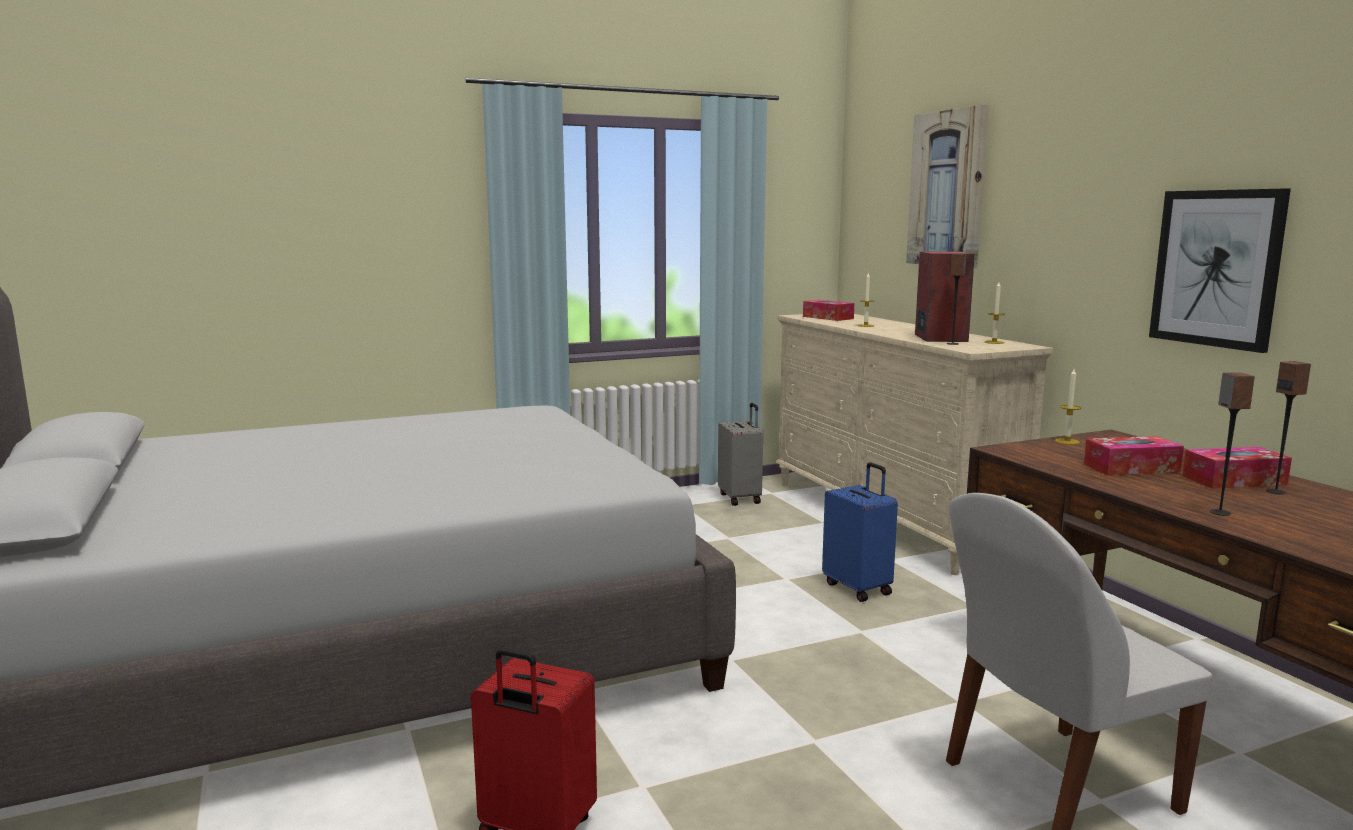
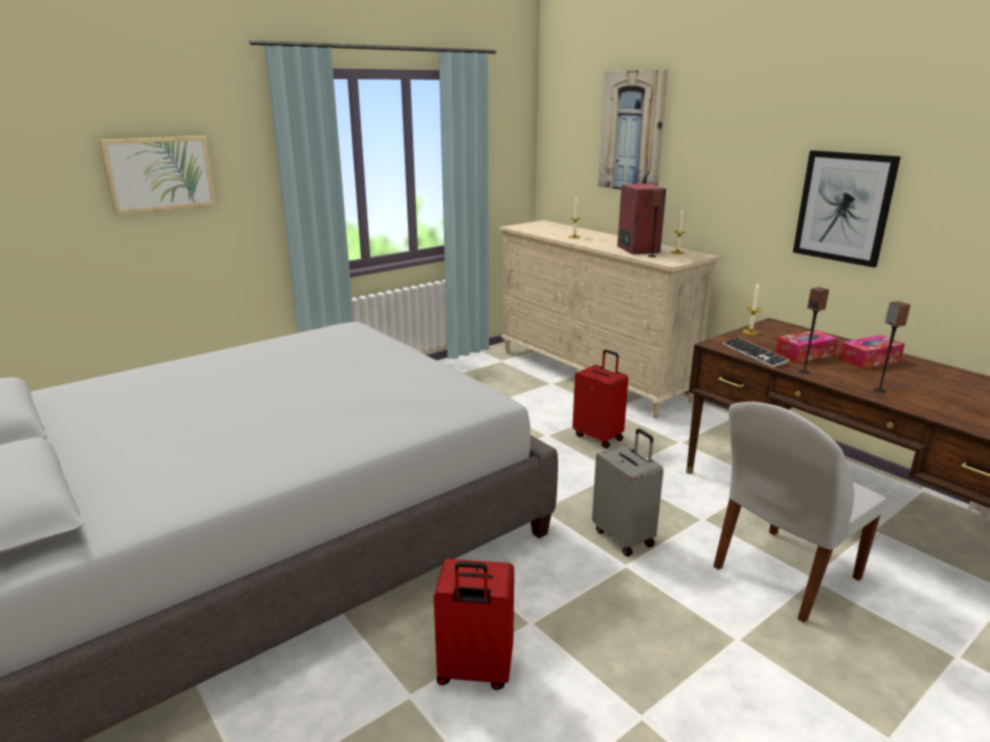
camera: 15 degrees left, 10 degrees up
grey suitcase [718,403,763,506] -> grey suitcase moved to [592,428,664,556]
tissue box [803,300,854,321] -> none
blue suitcase [822,462,898,602] -> red suitcase [573,350,628,449]
speaker [1266,361,1311,494] -> speaker moved to [799,287,829,374]
none -> picture [99,136,216,215]
none -> keyboard [723,337,789,367]

